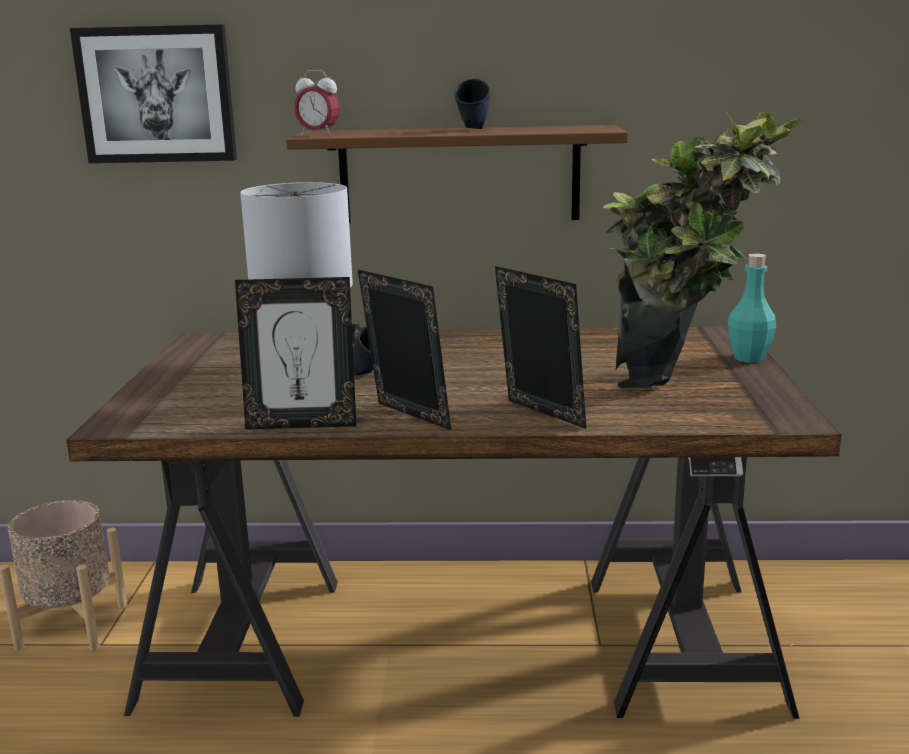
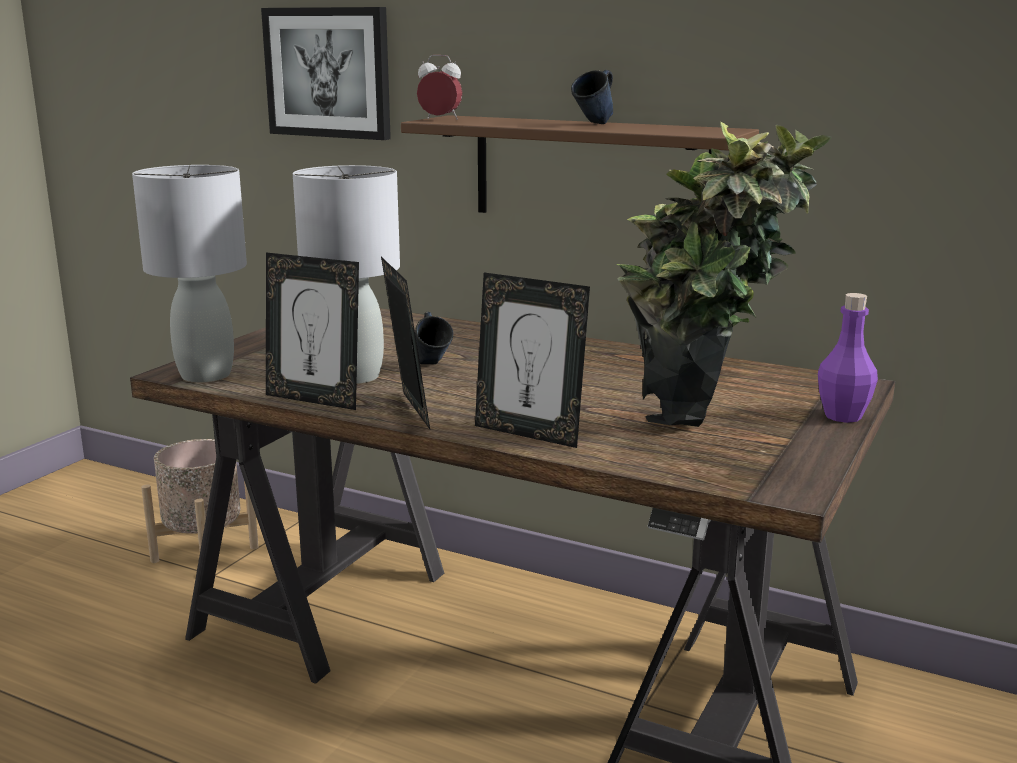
camera: 25 degrees right, 0 degrees up
alarm clock [294,70,340,135] -> alarm clock turned 150 degrees clockwise [417,55,463,120]
picture frame [495,266,586,429] -> picture frame turned 135 degrees clockwise [475,272,590,448]
turquoise bottle [728,254,776,363] -> purple bottle [818,293,878,423]
none -> grey table lamp [132,165,247,382]

